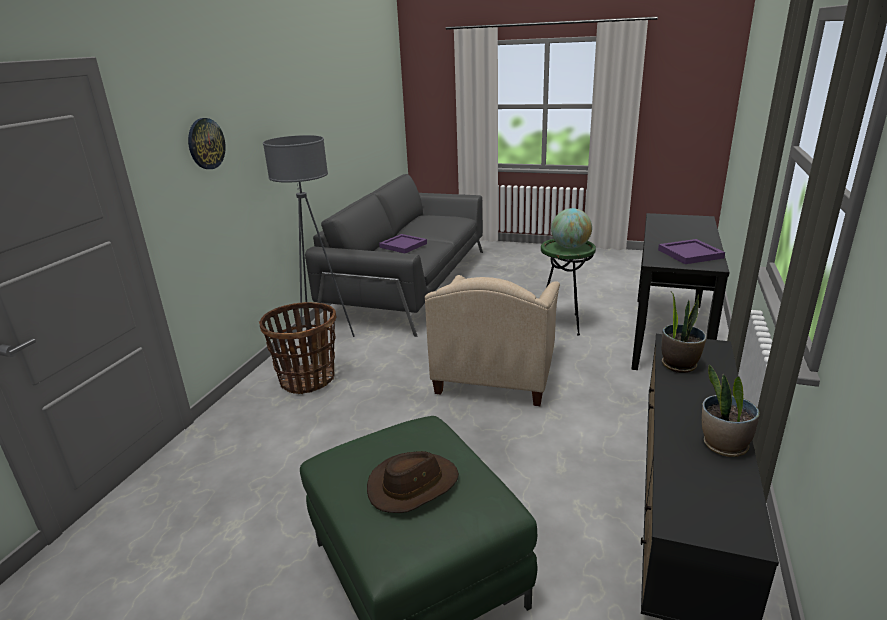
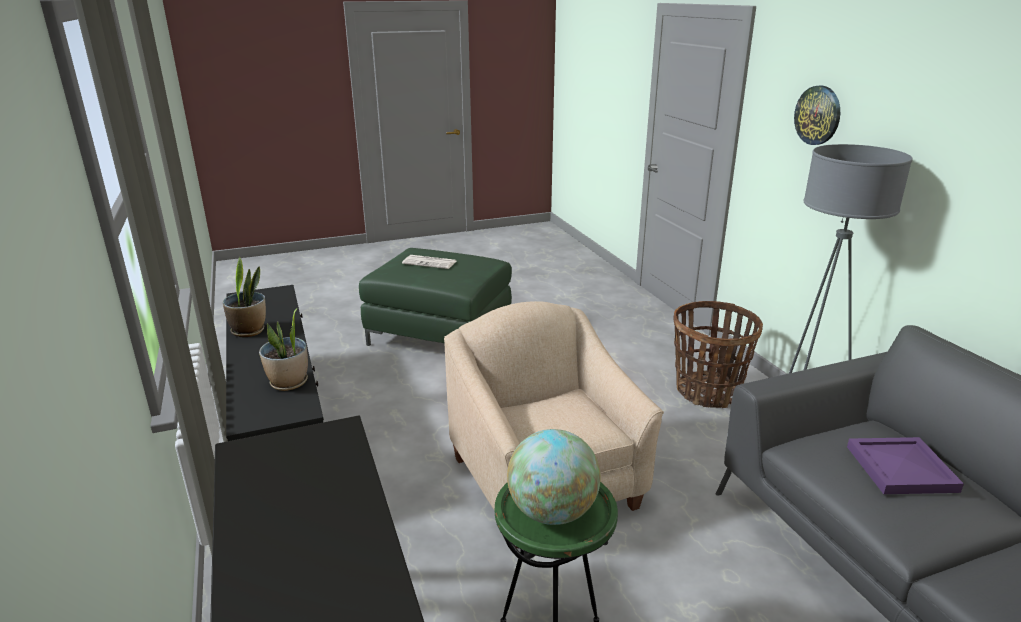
camera: 140 degrees right, 0 degrees up
brown hat [367,451,459,513] -> newspaper [402,255,456,269]
purple tray [658,239,725,264] -> none

